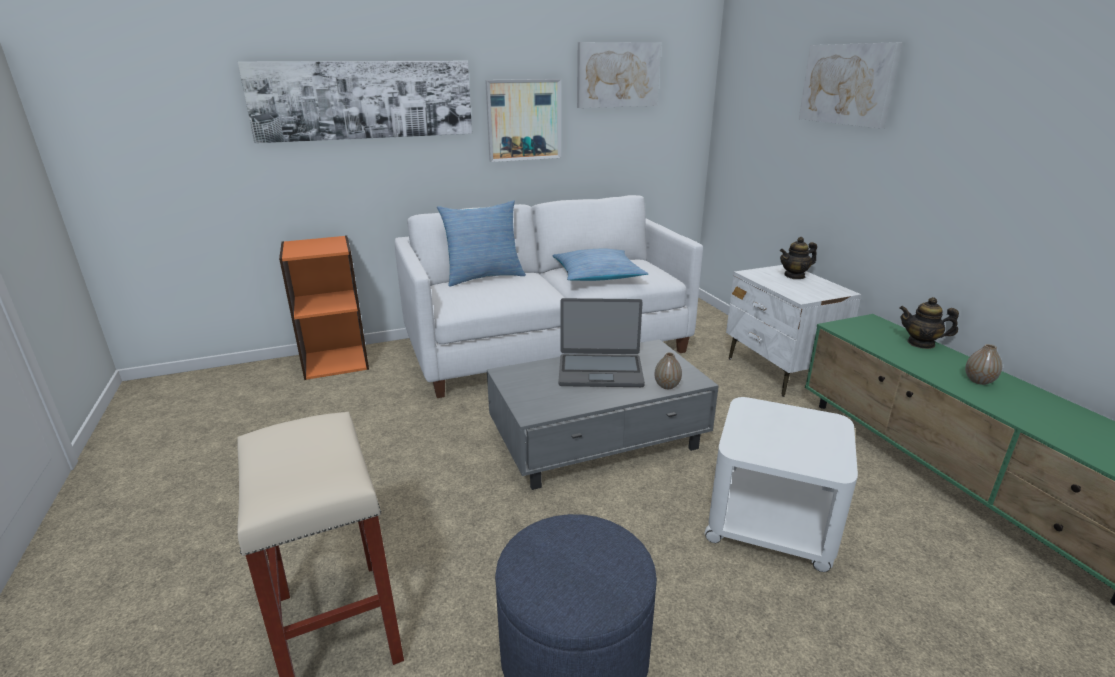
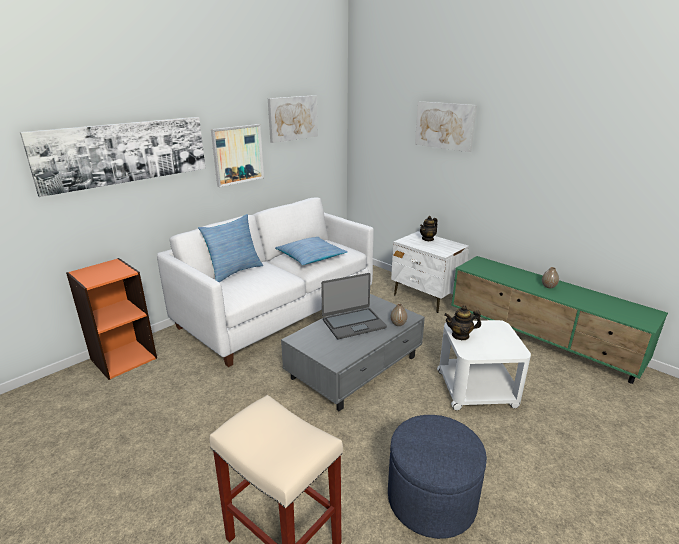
camera: 25 degrees left, 0 degrees up
teapot [899,297,959,349] -> teapot moved to [444,305,481,340]

